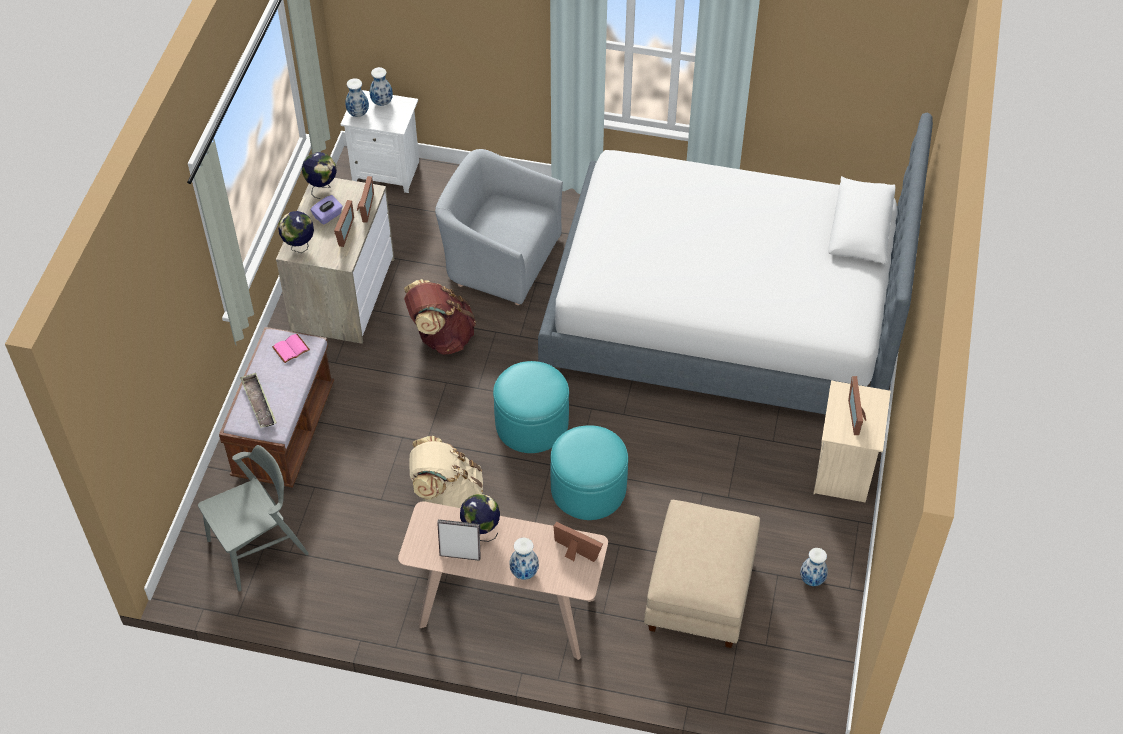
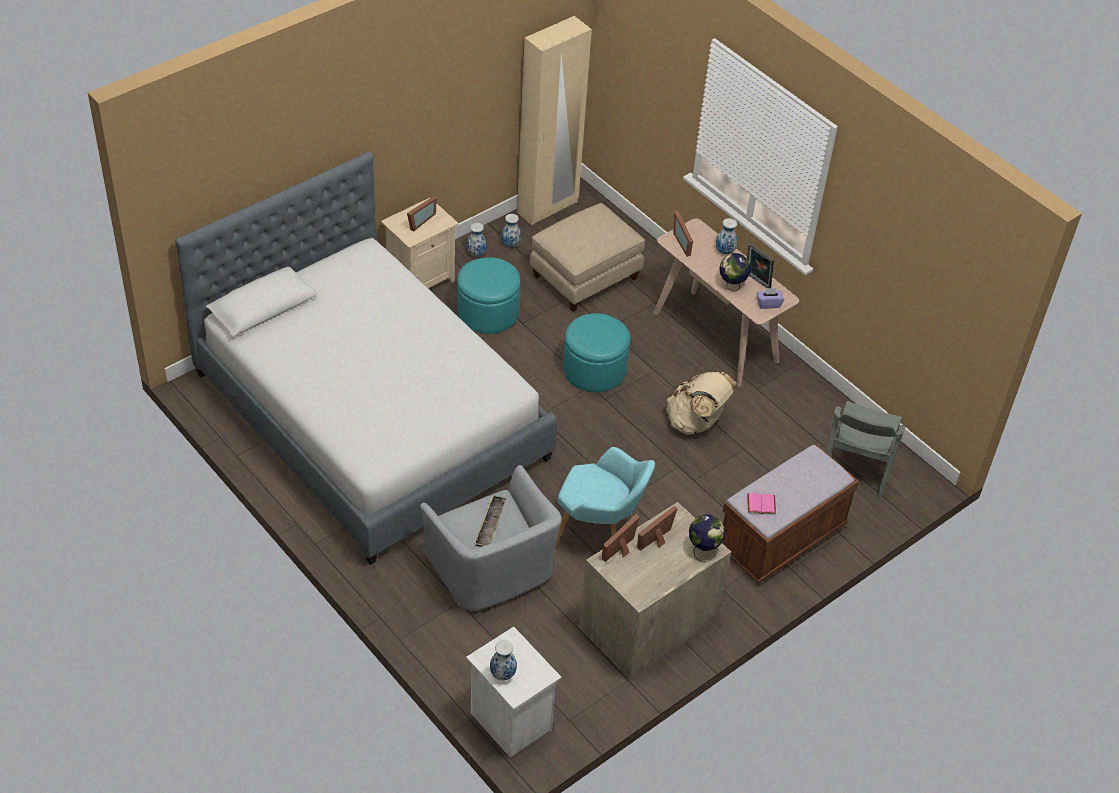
camera: 145 degrees left, 5 degrees down
grey chair [198,445,309,592] -> grey chair turned 75 degrees counterclockwise [826,401,905,503]
tray [240,373,277,428] -> tray moved to [474,495,507,547]
globe [302,152,337,199] -> none
purple tissue box [311,195,343,225] -> purple tissue box moved to [757,288,784,309]
vase [345,78,369,117] -> vase moved to [466,223,487,257]
brown backpack [404,279,476,355] -> turquoise armchair [555,447,655,548]
turquoise ottoman [493,361,569,453] -> turquoise ottoman moved to [457,258,520,334]
none -> beige wardrobe [517,16,592,225]

